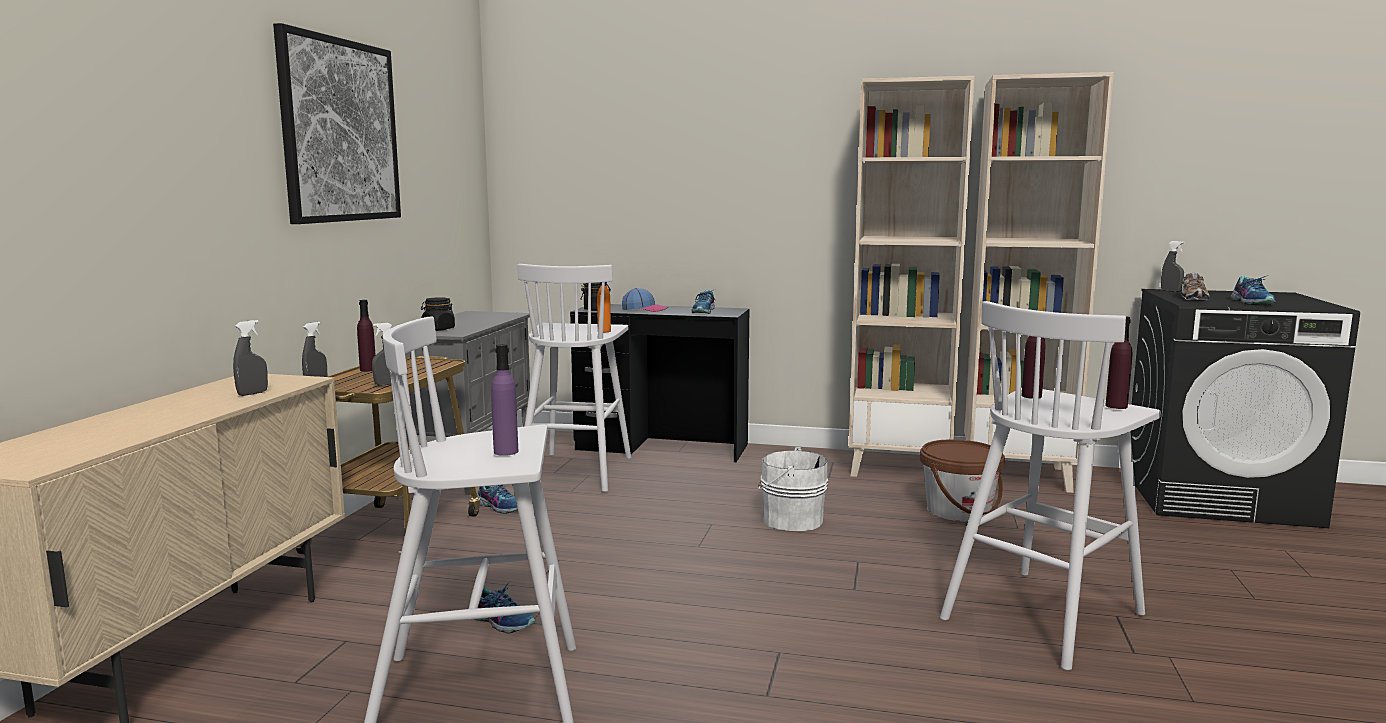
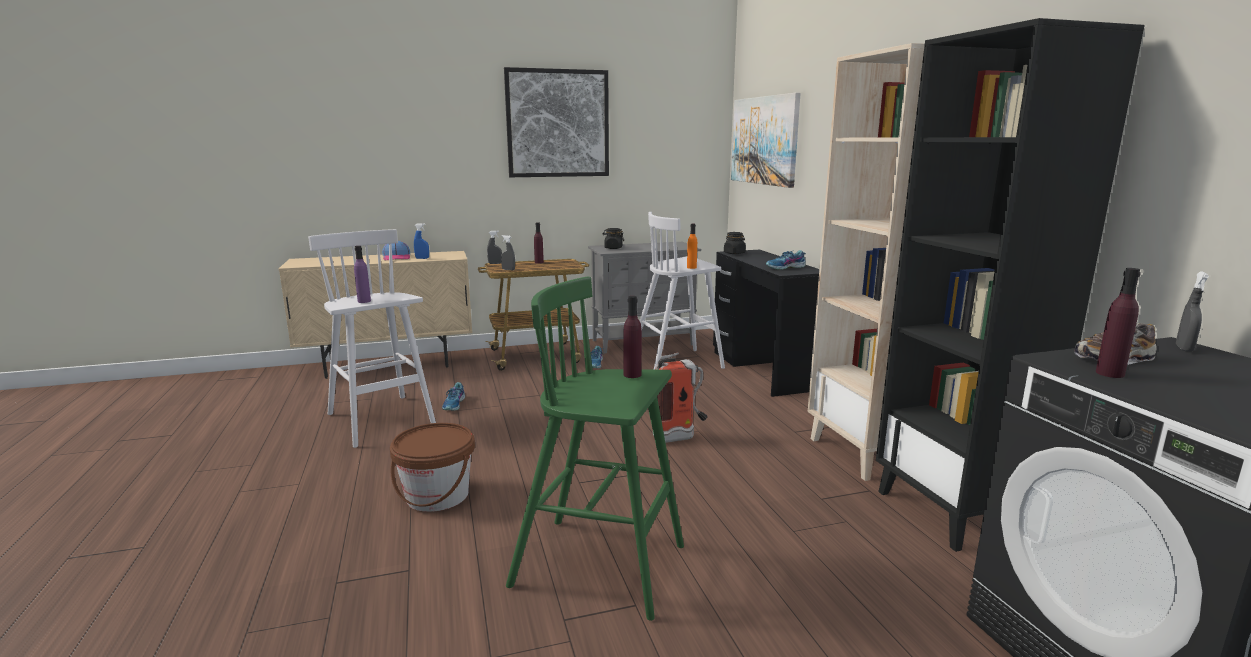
camera: 60 degrees right, 5 degrees up
grey spray bottle [233,320,268,396] -> blue spray bottle [414,223,429,259]
cap [622,288,668,312] -> cap moved to [382,241,410,260]
white bucket [758,447,828,531] -> fire extinguisher [653,353,707,443]
brown bucket [920,439,1005,522] -> brown bucket moved to [390,423,475,512]
white stool [940,301,1161,671] -> green stool [506,277,684,621]
beige bookcase [964,72,1114,493] -> black bookcase [876,18,1145,552]
purple bottle [1105,316,1133,409] -> purple bottle moved to [1096,268,1141,378]
shoe [1231,276,1276,305] -> none
none -> picture [731,93,801,188]

